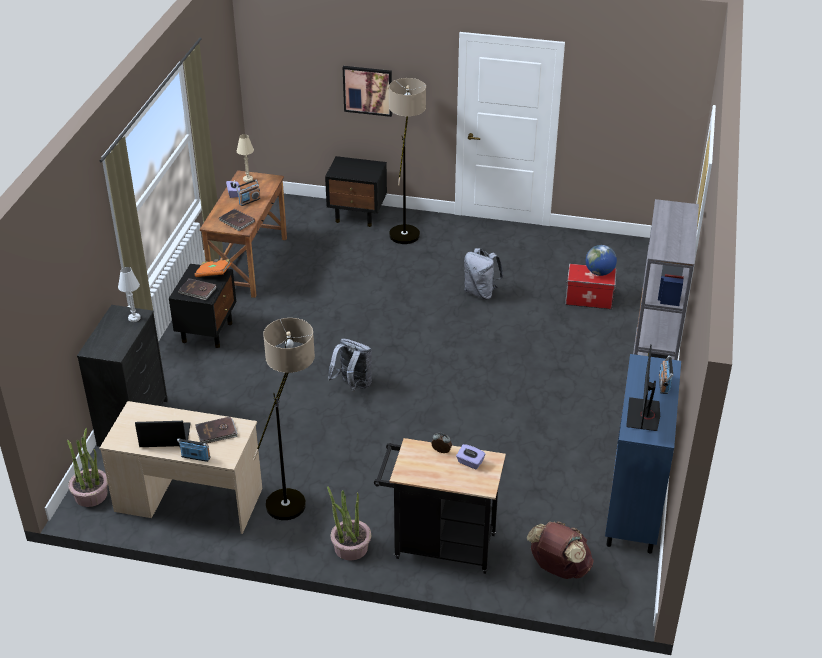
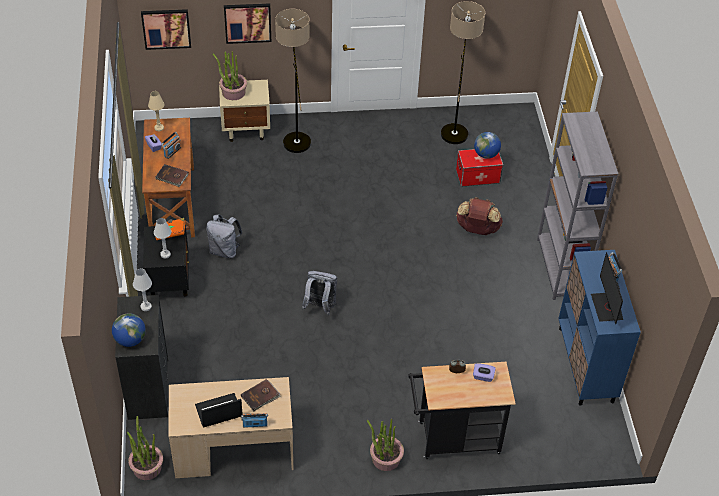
camera: 20 degrees left, 10 degrees up
brown book [178,278,216,300] -> white table lamp [154,218,171,258]
floor lamp [253,318,315,520] -> floor lamp moved to [441,1,485,144]
black nightstand [325,156,387,227] -> beige nightstand [219,80,270,142]
grey backpack [464,248,503,299] -> grey backpack moved to [206,214,242,258]
brown backpack [527,521,594,579] -> brown backpack moved to [456,197,503,235]
none -> globe [112,313,146,347]
none -> picture [141,9,191,50]
none -> potted plant [213,51,247,100]

